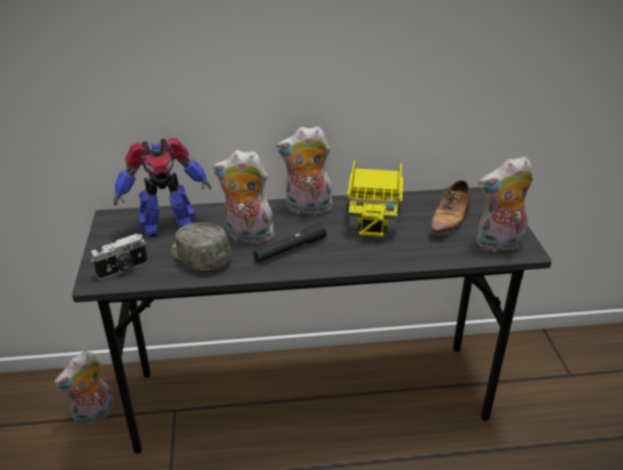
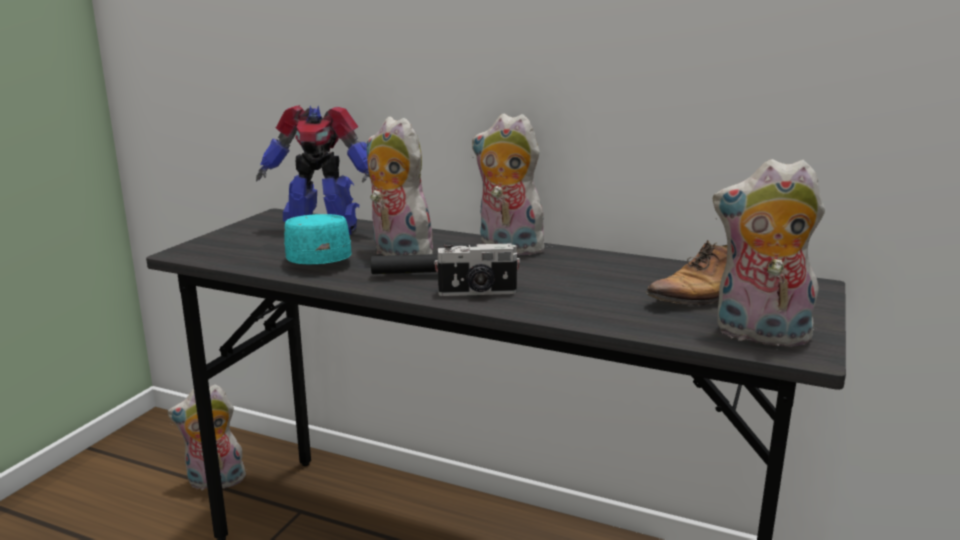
camera: 30 degrees right, 15 degrees down
camera [91,234,148,280] -> camera moved to [434,243,520,296]
grey cap [171,223,231,270] -> turquoise cap [284,214,352,264]
toy truck [347,161,403,238] -> none

